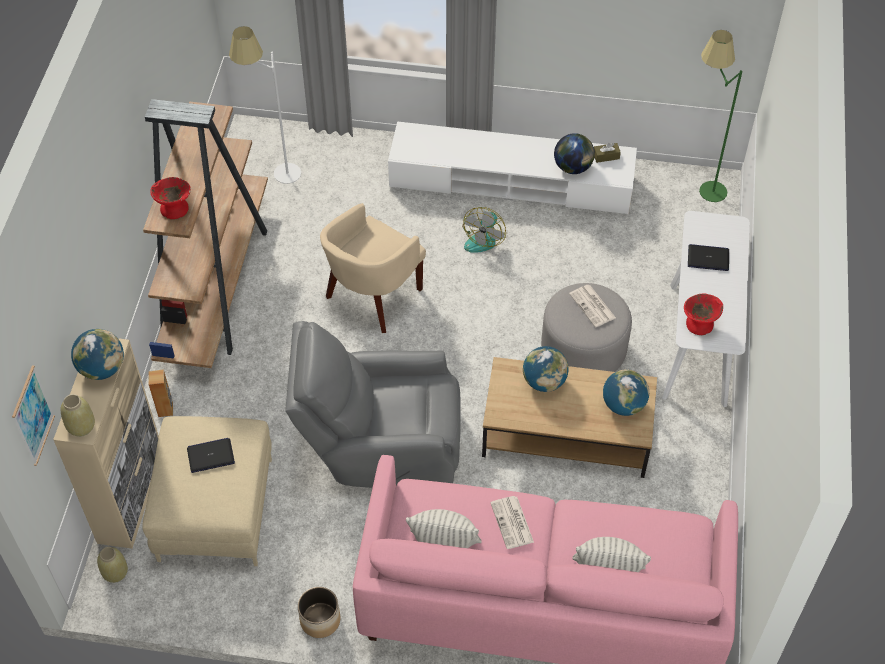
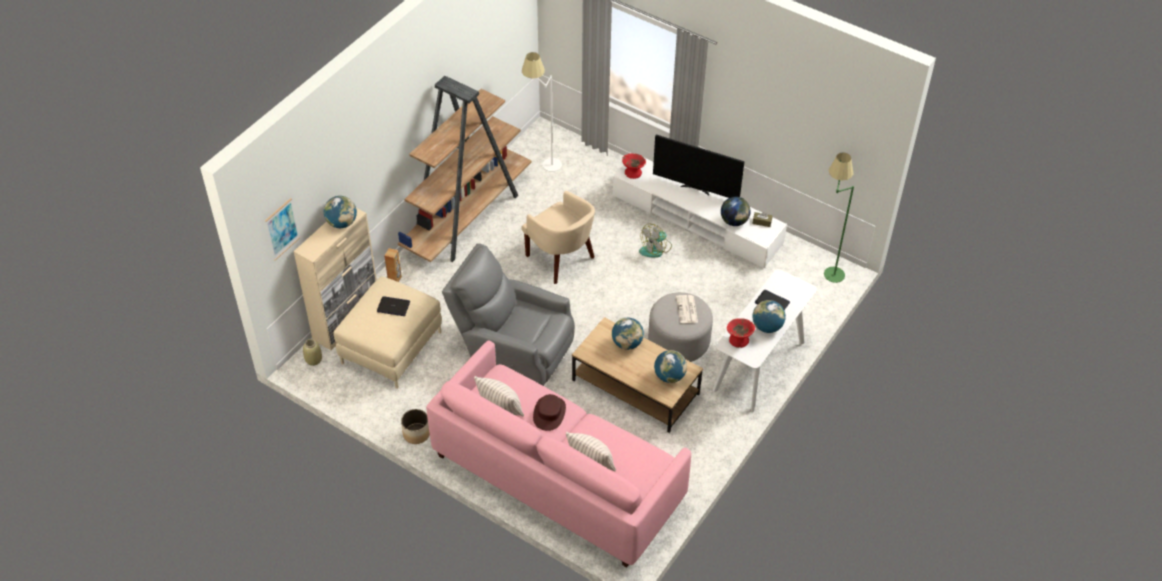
camera: 25 degrees right, 5 degrees down
beige vase [60,394,95,437] -> none
red bowl [150,177,191,219] -> red bowl moved to [622,154,646,179]
beige armchair [320,203,426,333] -> beige armchair turned 105 degrees counterclockwise [522,191,595,284]
newspaper [490,496,534,549] -> brown hat [533,394,566,431]
none -> television [653,135,745,198]
none -> globe [752,300,786,333]

